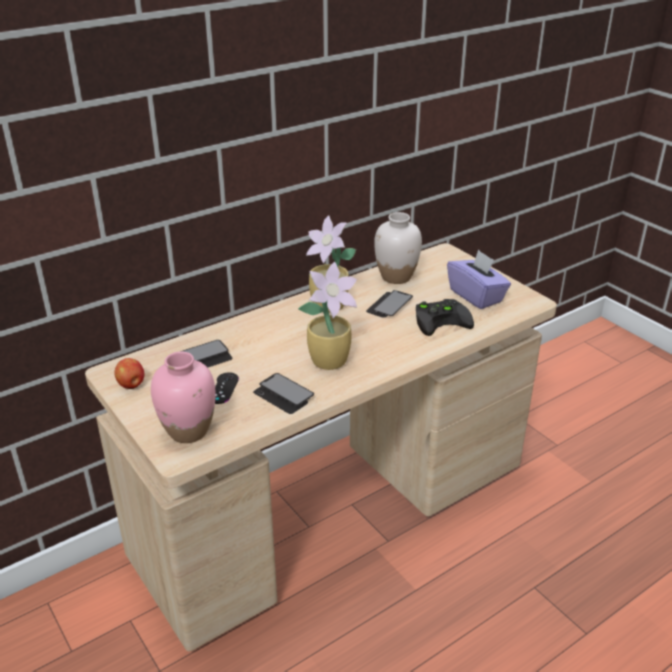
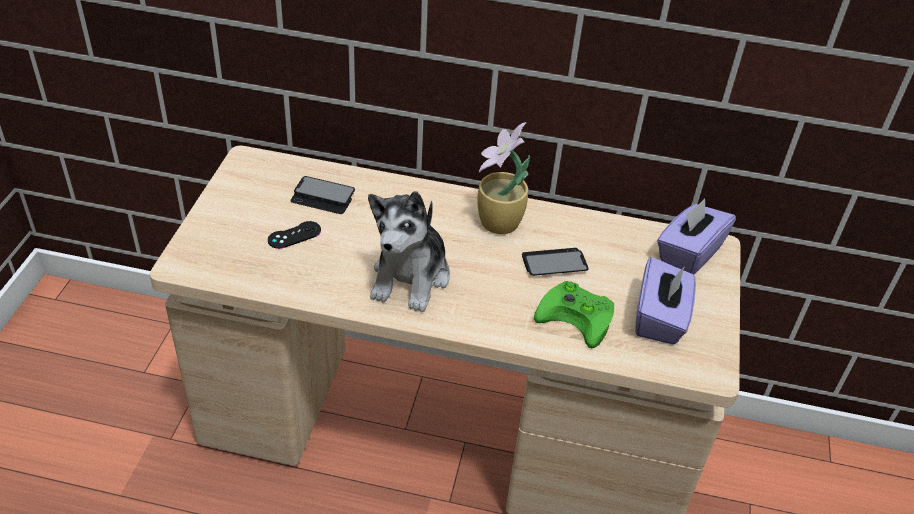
camera: 45 degrees right, 10 degrees up
apple [114,358,144,389] -> none
pink vase [151,351,215,443] -> none
phone [253,373,314,414] -> none
potted plant [298,261,357,370] -> plush toy [368,191,450,312]
white vase [374,212,422,284] -> none
black game controller [416,299,474,336] -> green game controller [534,281,614,348]
none -> purple tissue box [657,199,736,275]

